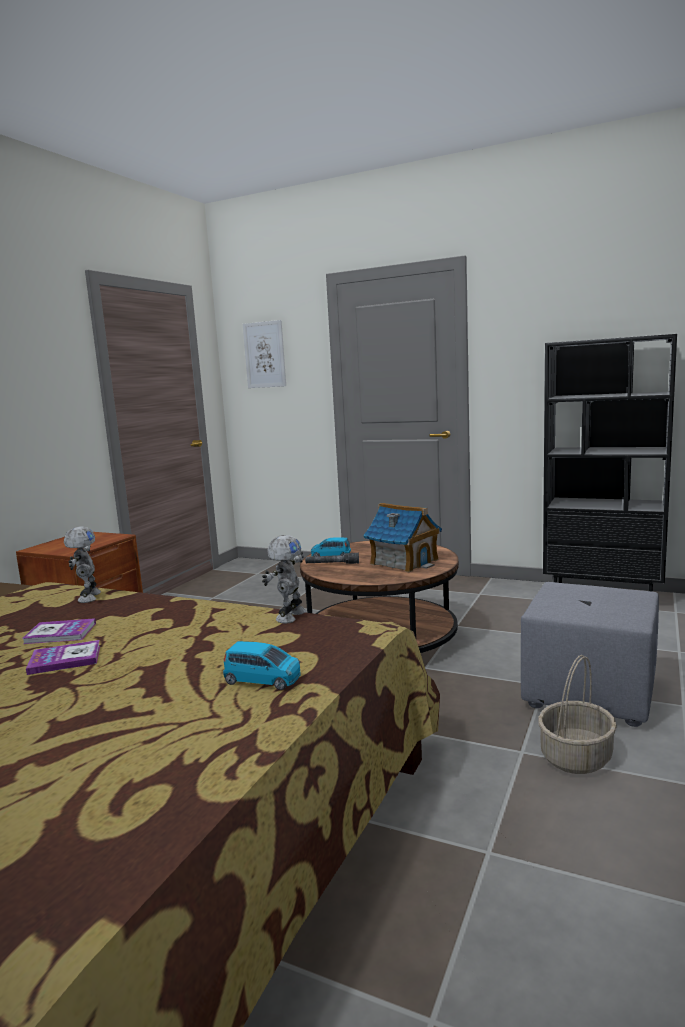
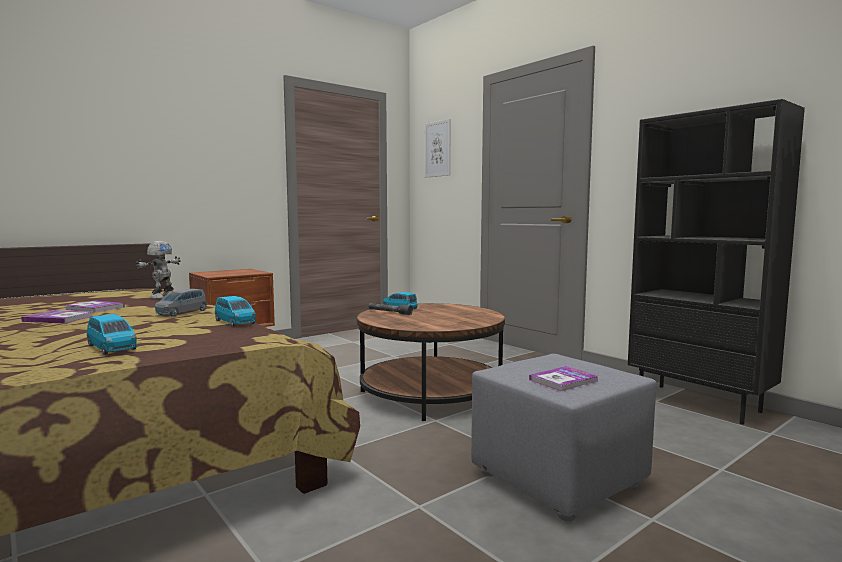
camera: 25 degrees right, 5 degrees down
toy robot [262,535,306,623] -> blue toy car [215,296,256,327]
toy house [363,503,442,572] -> none
basket [538,655,617,774] -> none
none -> grey toy car [155,289,207,317]
none -> book [529,366,598,392]

